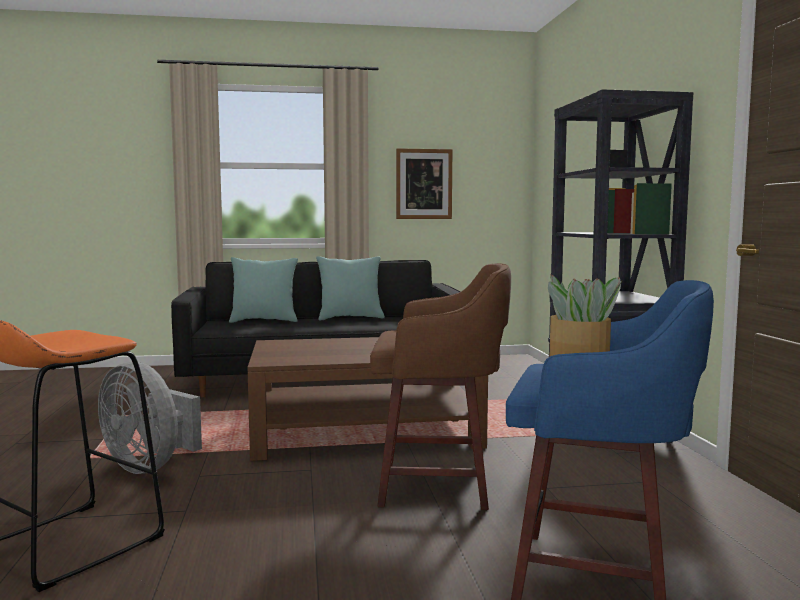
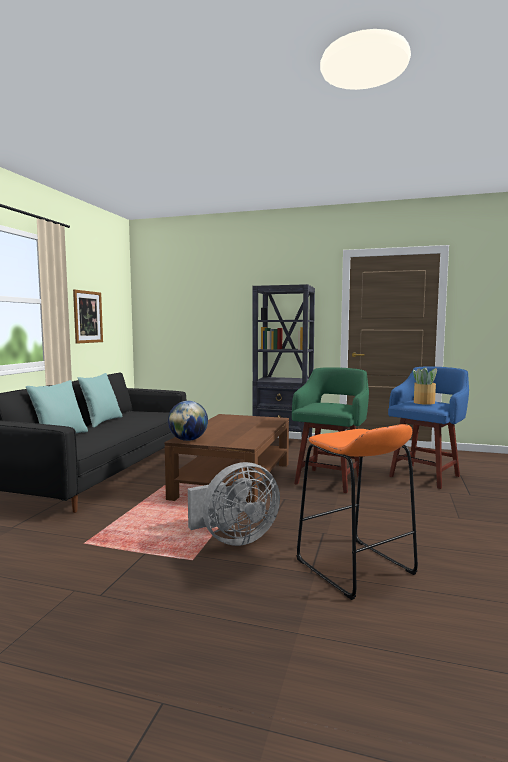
camera: 65 degrees left, 0 degrees up
brown stool [370,263,511,510] -> green stool [292,367,369,493]
none -> globe [168,401,208,441]

